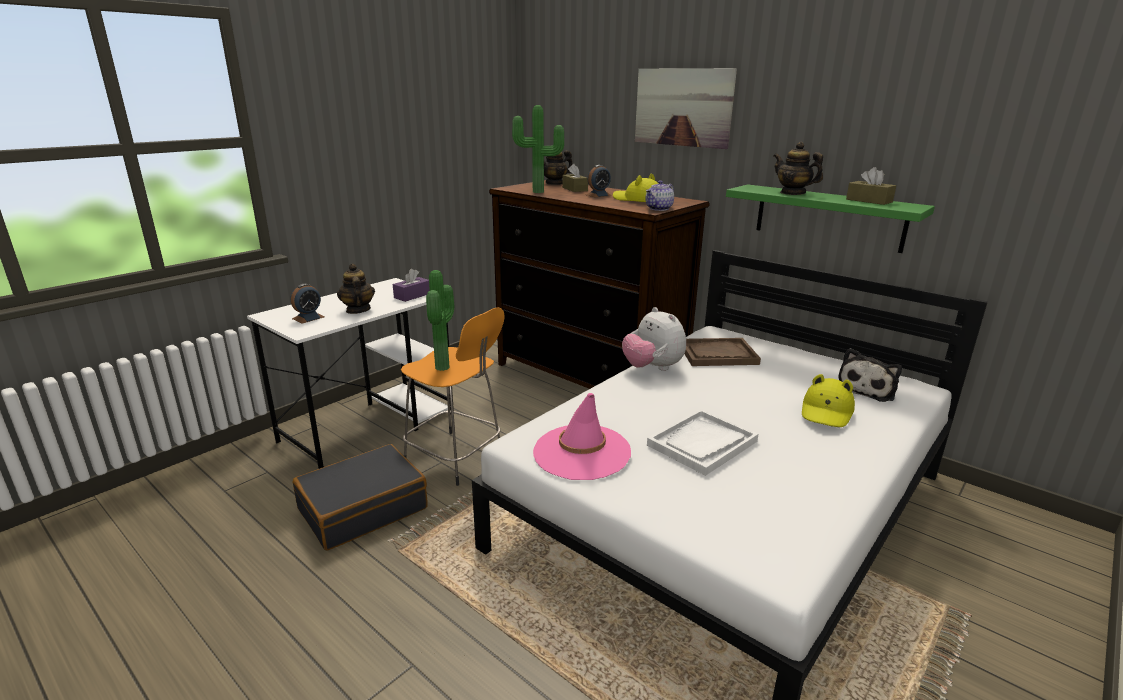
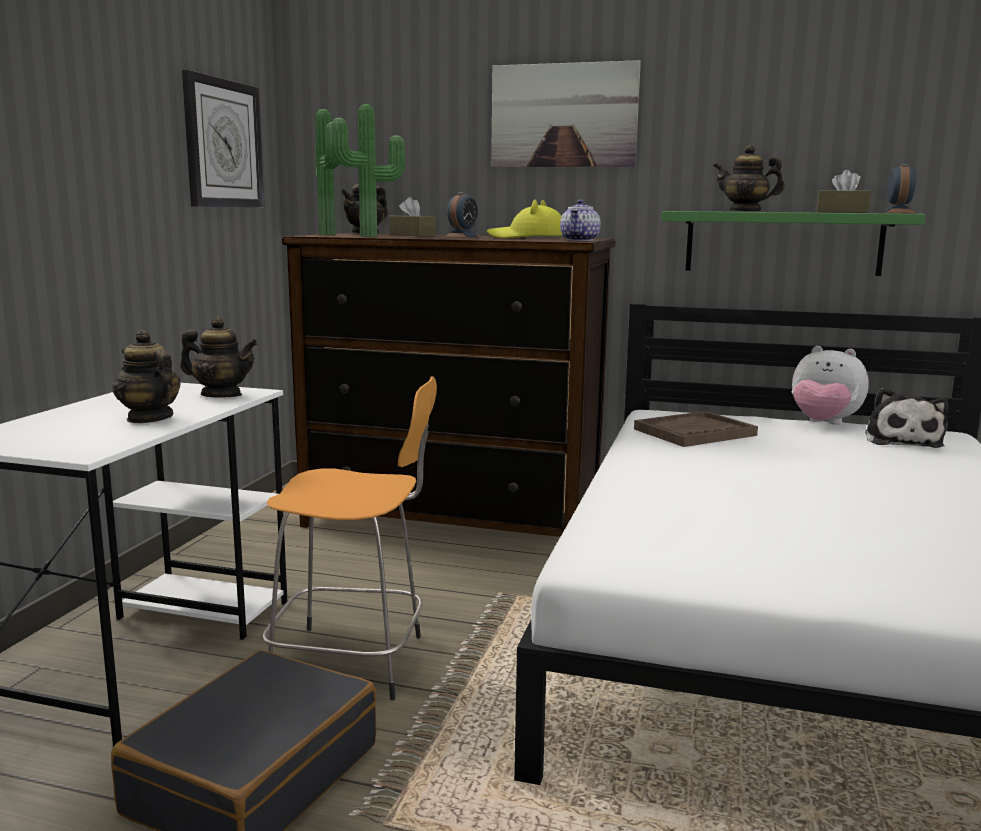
camera: 25 degrees left, 10 degrees down
alarm clock [290,284,325,324] -> alarm clock moved to [881,164,916,213]
purple tissue box [393,269,430,302] -> teapot [180,317,258,398]
potted plant [426,270,454,371] -> potted plant moved to [315,109,339,235]
pink hat [533,393,631,480] -> none
plush toy [622,307,686,371] -> plush toy moved to [792,346,869,425]
white tray [647,409,758,476] -> none
yellow hat [802,374,855,427] -> none
none -> wall clock [182,70,264,207]

